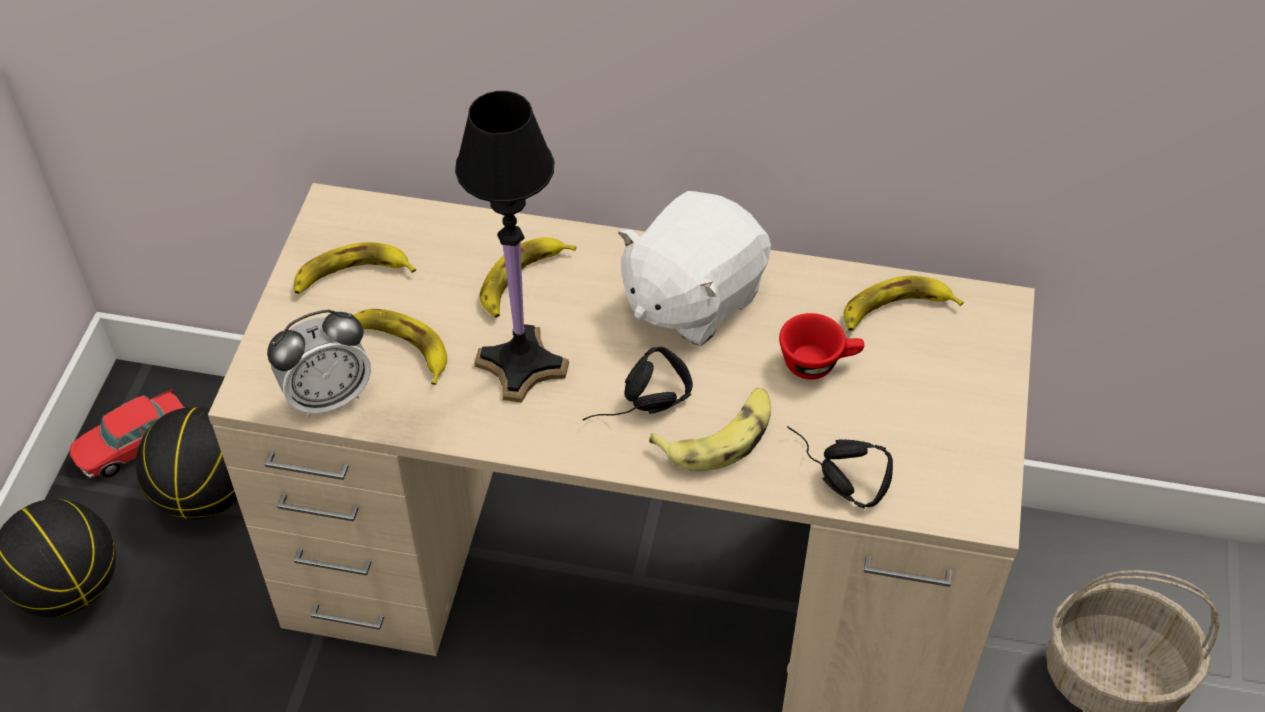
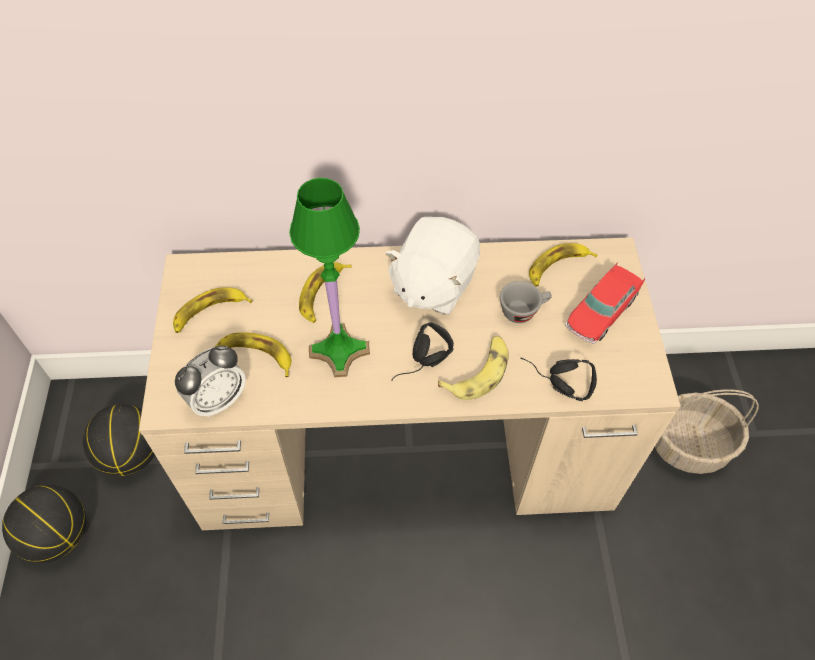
camera: 15 degrees left, 5 degrees up
toy car [70,389,185,478] -> toy car moved to [565,262,645,344]
black table lamp [455,91,569,403] -> green table lamp [289,178,370,377]
red cup [779,313,864,380] -> grey cup [500,281,552,323]

